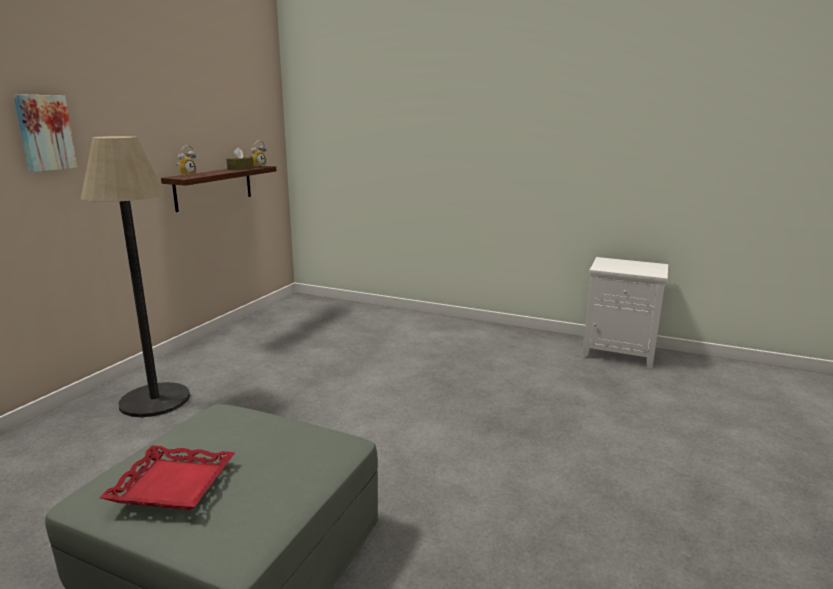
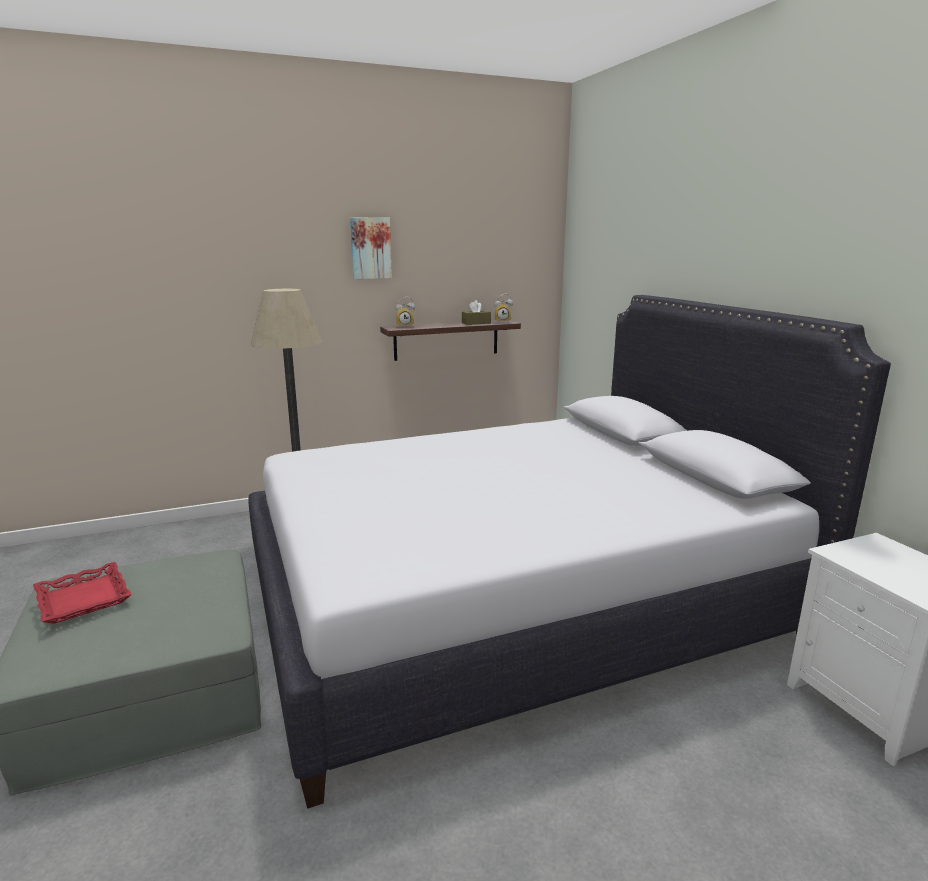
camera: 45 degrees right, 0 degrees up
picture [13,94,78,172] -> picture moved to [350,217,392,279]
none -> white bed [248,295,891,809]

